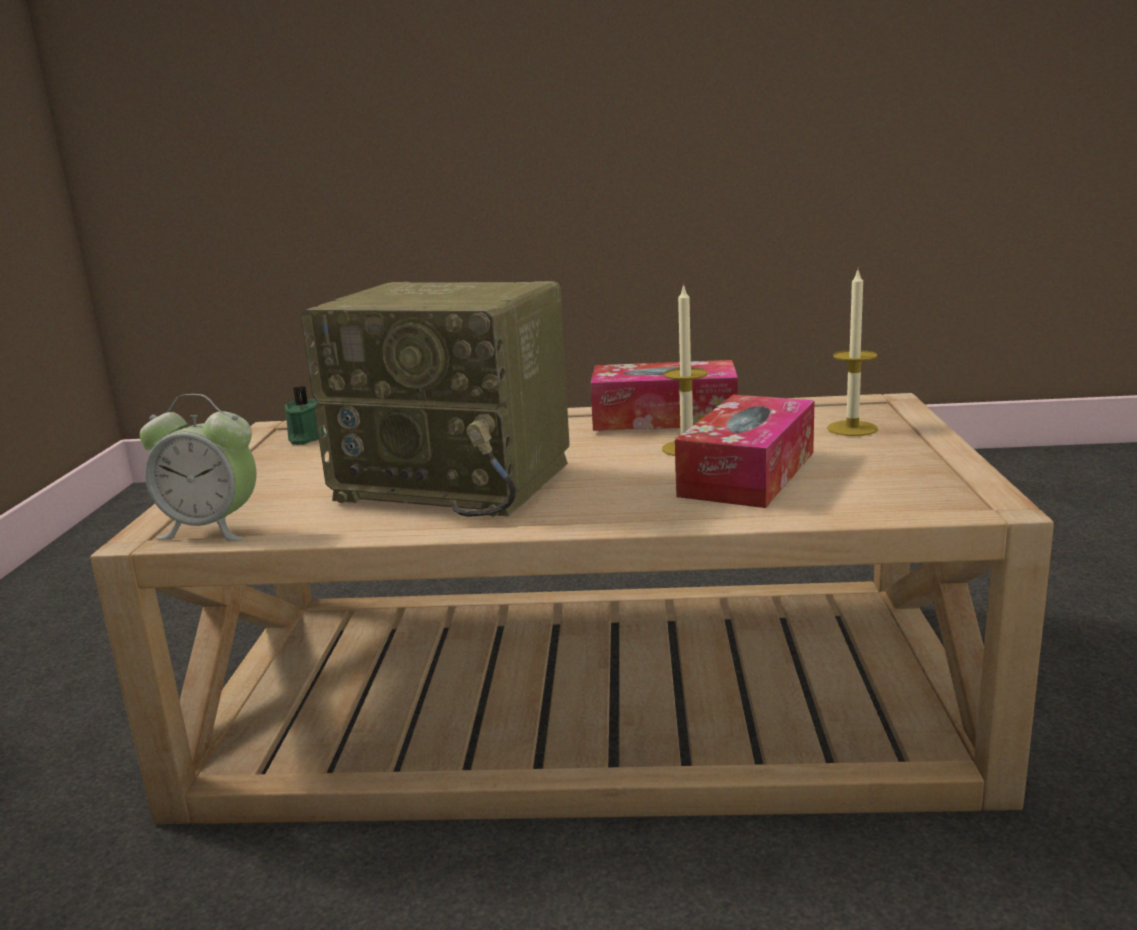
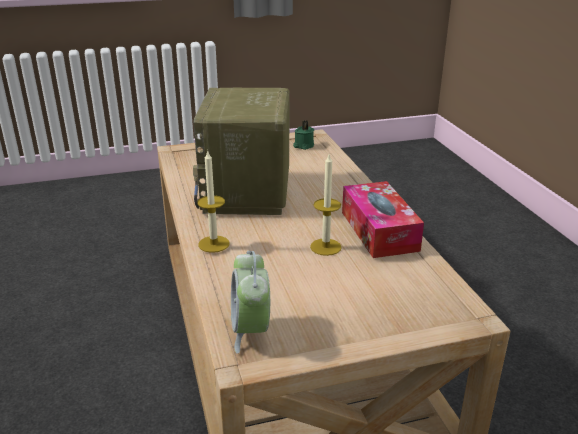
camera: 70 degrees right, 10 degrees up
alarm clock [140,394,257,541] -> alarm clock moved to [231,251,270,354]
tissue box [675,394,815,508] -> none
candle [827,270,878,436] -> candle moved to [197,150,230,253]

